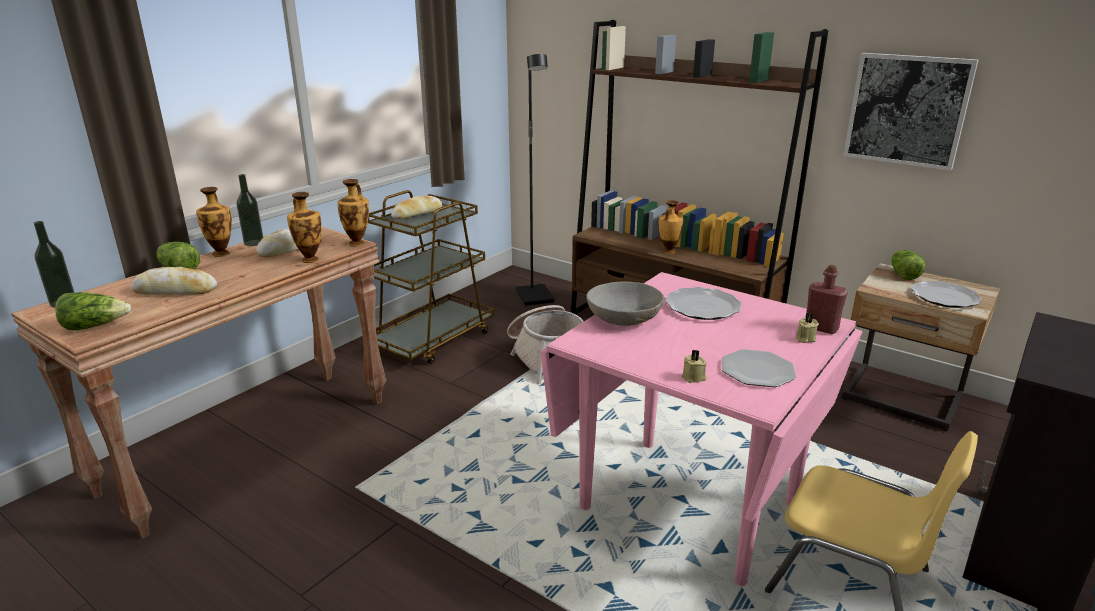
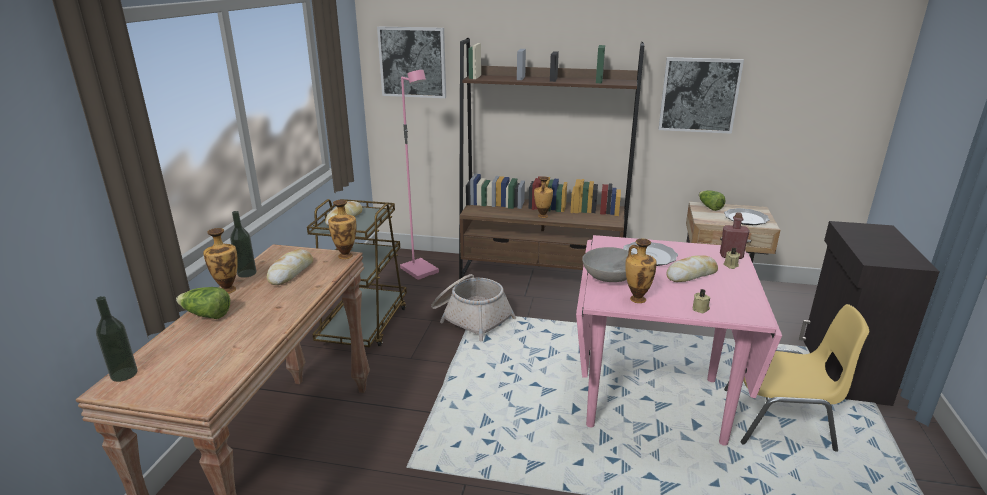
camera: 25 degrees left, 0 degrees up
lettuce [55,292,131,330] -> none
bread [131,267,217,295] -> bread moved to [666,255,718,282]
vase [287,192,322,263] -> vase moved to [625,238,656,303]
black floor lamp [516,54,554,307] -> pink floor lamp [400,70,439,280]
plate [722,349,796,387] -> none
none -> picture [377,27,446,98]

